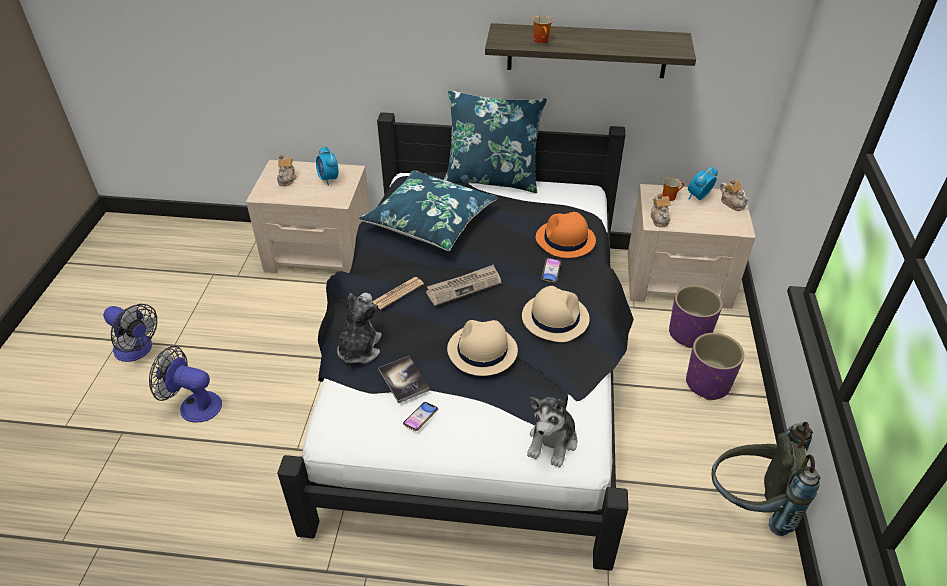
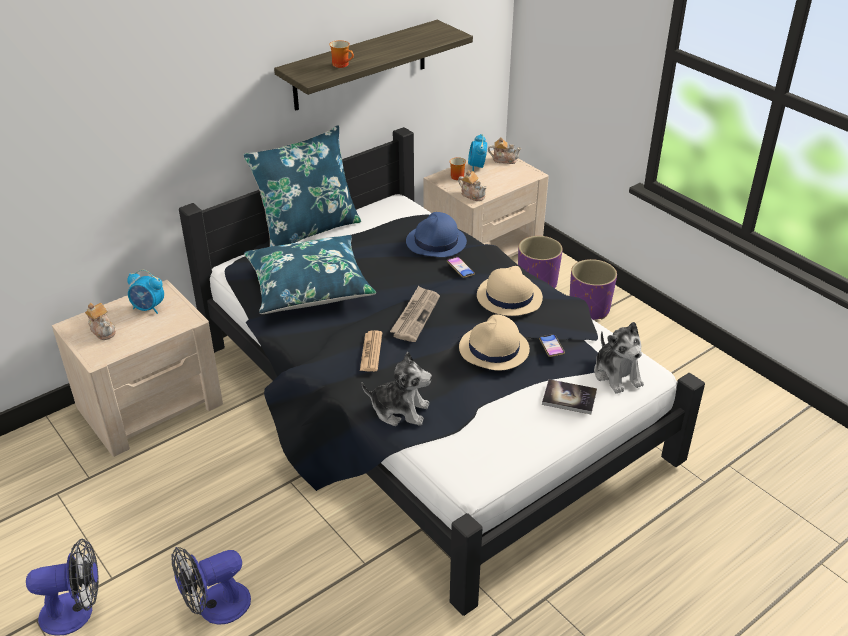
camera: 45 degrees left, 5 degrees down
plush toy [337,293,382,364] -> plush toy turned 135 degrees clockwise [362,352,432,426]
book [378,356,430,403] -> book moved to [542,379,597,414]
phone [403,402,438,431] -> phone moved to [539,334,565,357]
orange hat [536,212,596,258] -> blue hat [406,212,467,257]
grey backpack [711,422,821,536] -> none

